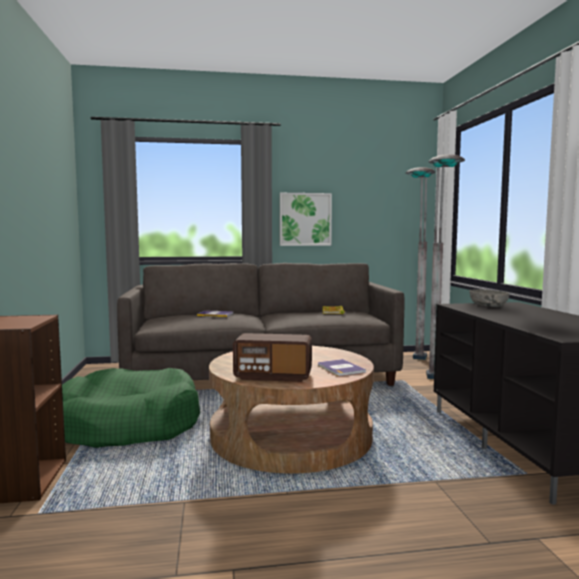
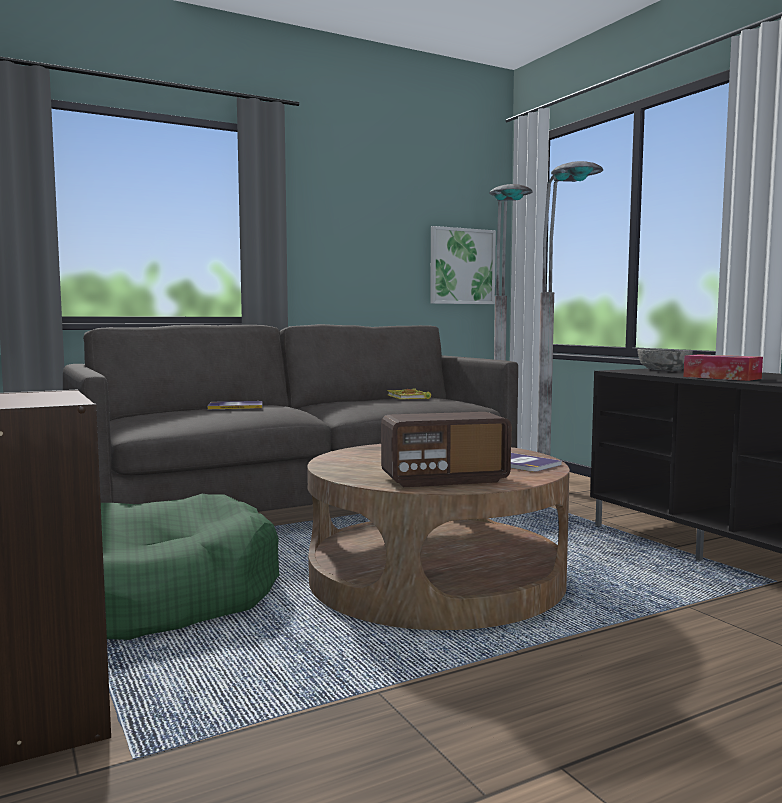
camera: 20 degrees left, 0 degrees up
picture [280,193,332,246] -> picture moved to [430,226,496,304]
none -> tissue box [683,354,763,381]

